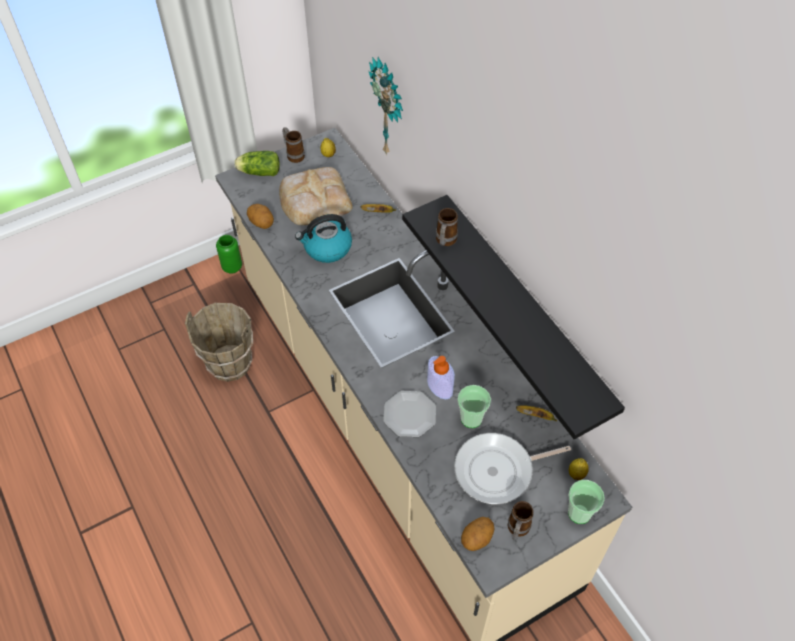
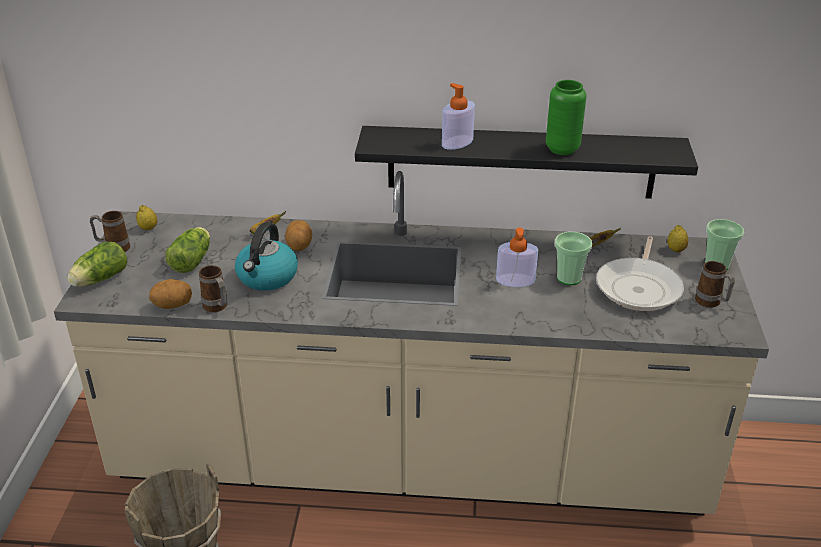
camera: 55 degrees left, 20 degrees down
green vase [216,235,242,274] -> green vase moved to [546,80,587,155]
bread [279,167,353,225] -> lettuce [165,227,210,273]
wall clock [369,57,403,156] -> none
plate [383,391,436,437] -> none
mug [436,208,458,246] -> mug moved to [199,265,228,312]
potato [461,517,495,551] -> potato moved to [285,220,312,251]
none -> soap dispenser [442,83,475,150]

